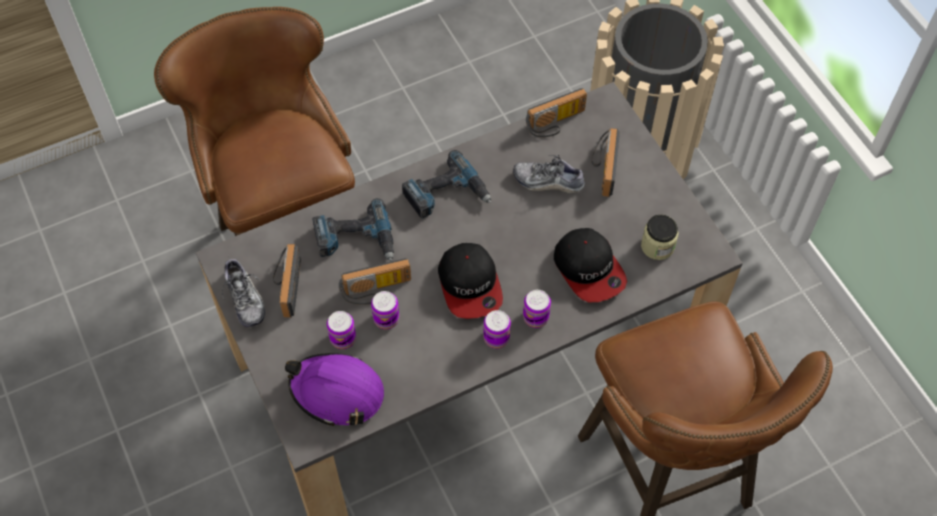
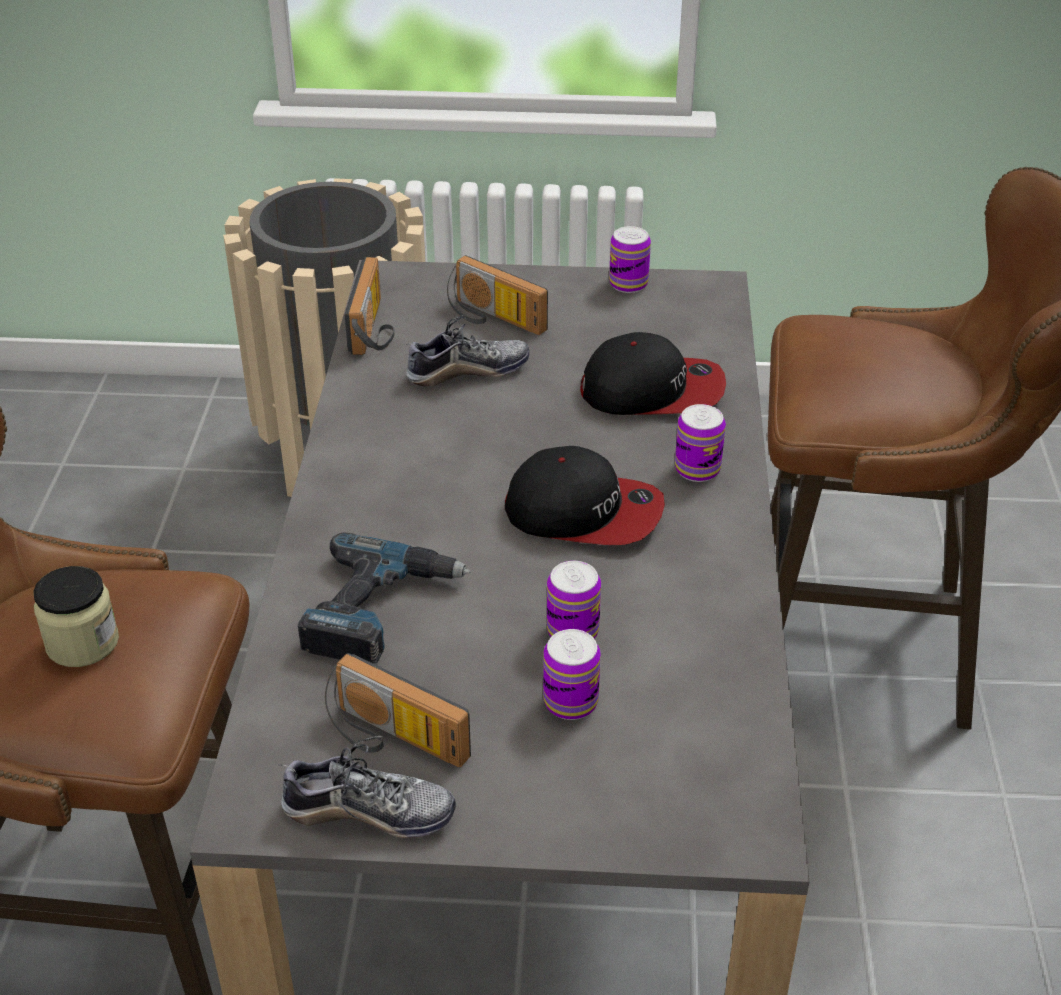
camera: 60 degrees left, 20 degrees down
purple hard hat [285,353,384,426] -> none
radio [339,258,411,305] -> none
power drill [402,150,491,219] -> none
can [483,310,511,349] -> can moved to [609,226,651,293]
shoe [513,155,585,194] -> shoe turned 150 degrees counterclockwise [406,315,530,387]
jar [641,214,678,260] -> jar moved to [33,566,119,667]

